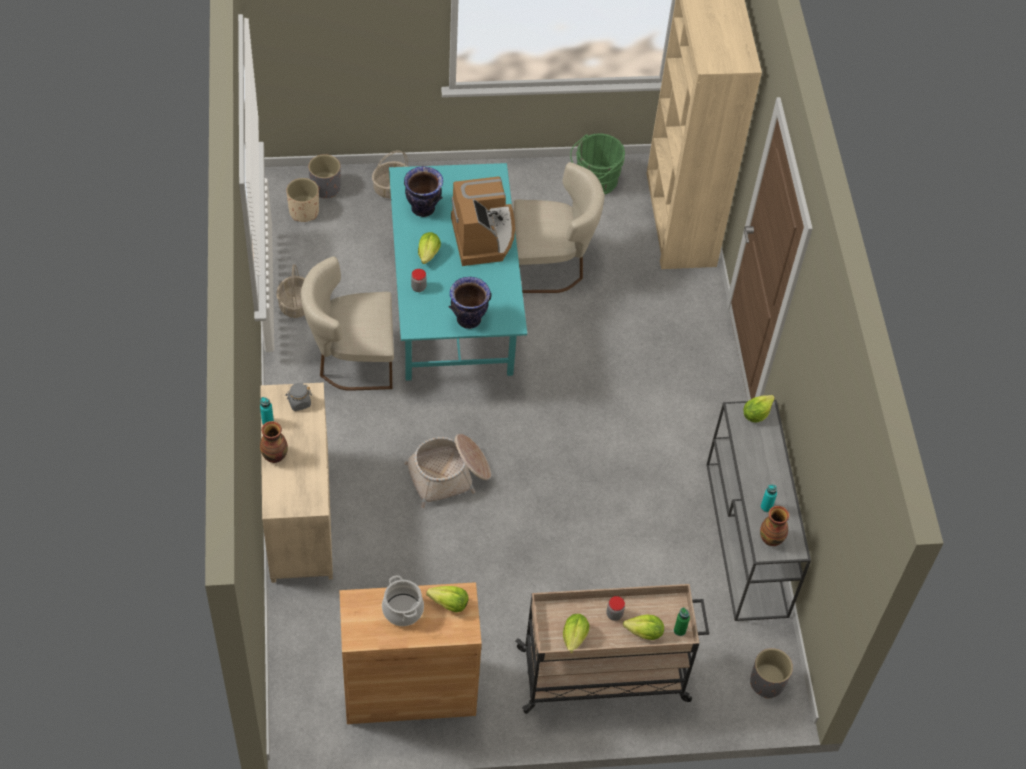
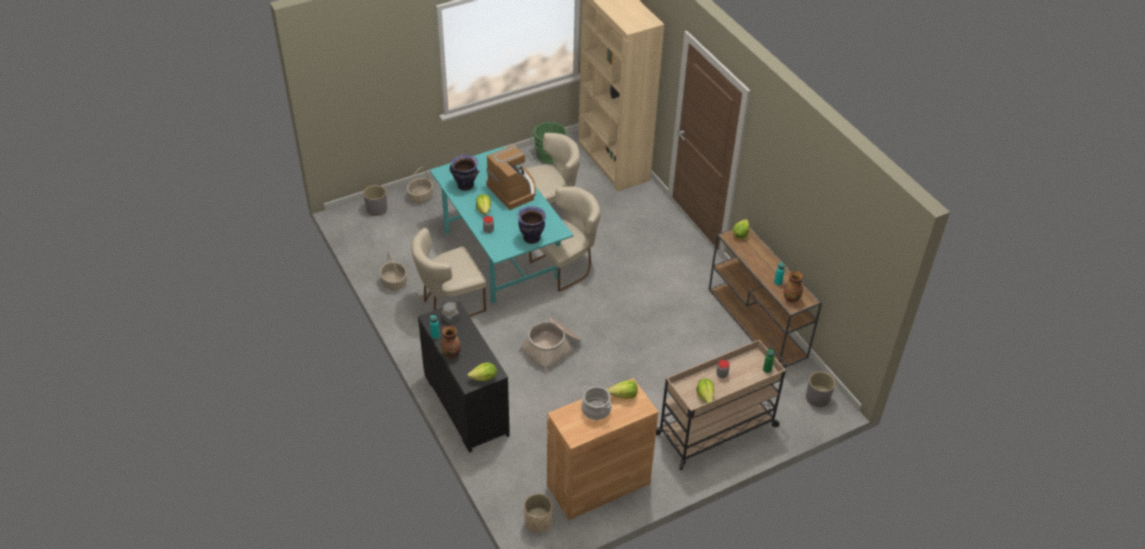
camera: 20 degrees left, 10 degrees down
beige dresser [260,382,333,583] -> black dresser [418,301,510,453]
beige planter [286,178,319,222] -> beige planter moved to [524,494,553,533]
lettuce [623,614,664,640] -> lettuce moved to [467,362,497,381]
grey console table [707,400,811,621] -> brown console table [709,225,822,368]
none -> beige chair [529,186,601,292]

